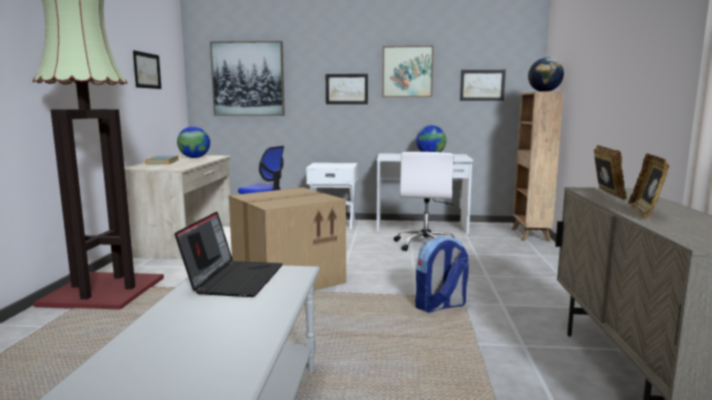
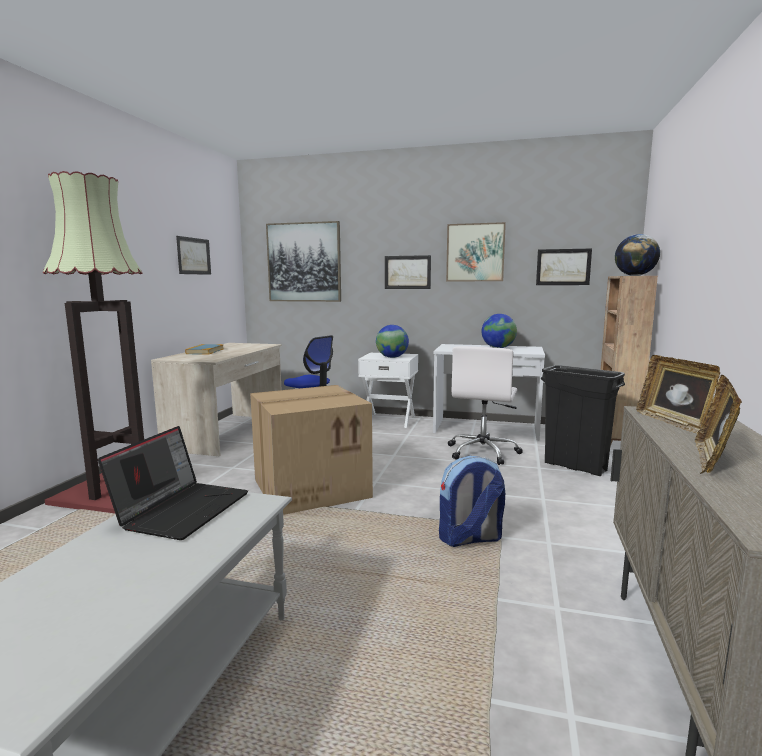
camera: 10 degrees right, 0 degrees up
globe [177,126,210,158] -> globe moved to [376,325,409,358]
picture frame [594,145,627,199] -> picture frame turned 150 degrees clockwise [636,355,720,434]
none -> black trash can [541,365,625,476]

